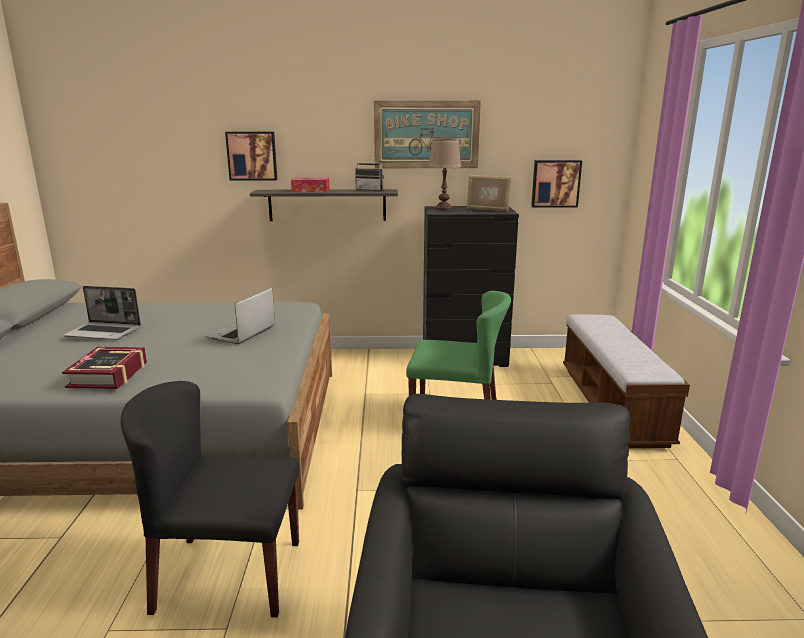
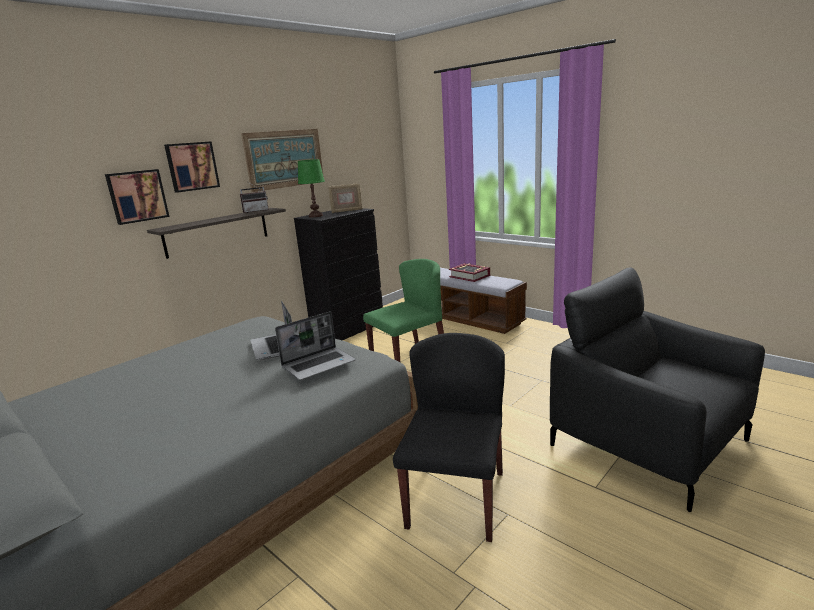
camera: 45 degrees left, 0 degrees up
book [62,347,147,389] -> book moved to [449,263,490,282]
laptop [63,286,141,340] -> laptop moved to [275,311,356,380]
black chair [121,381,300,617] -> black chair turned 150 degrees clockwise [393,333,505,542]
tissue box [291,178,330,192] -> none
brown table lamp [428,138,461,210] -> green table lamp [298,159,325,217]
picture [531,160,582,208] -> picture moved to [164,141,220,193]

